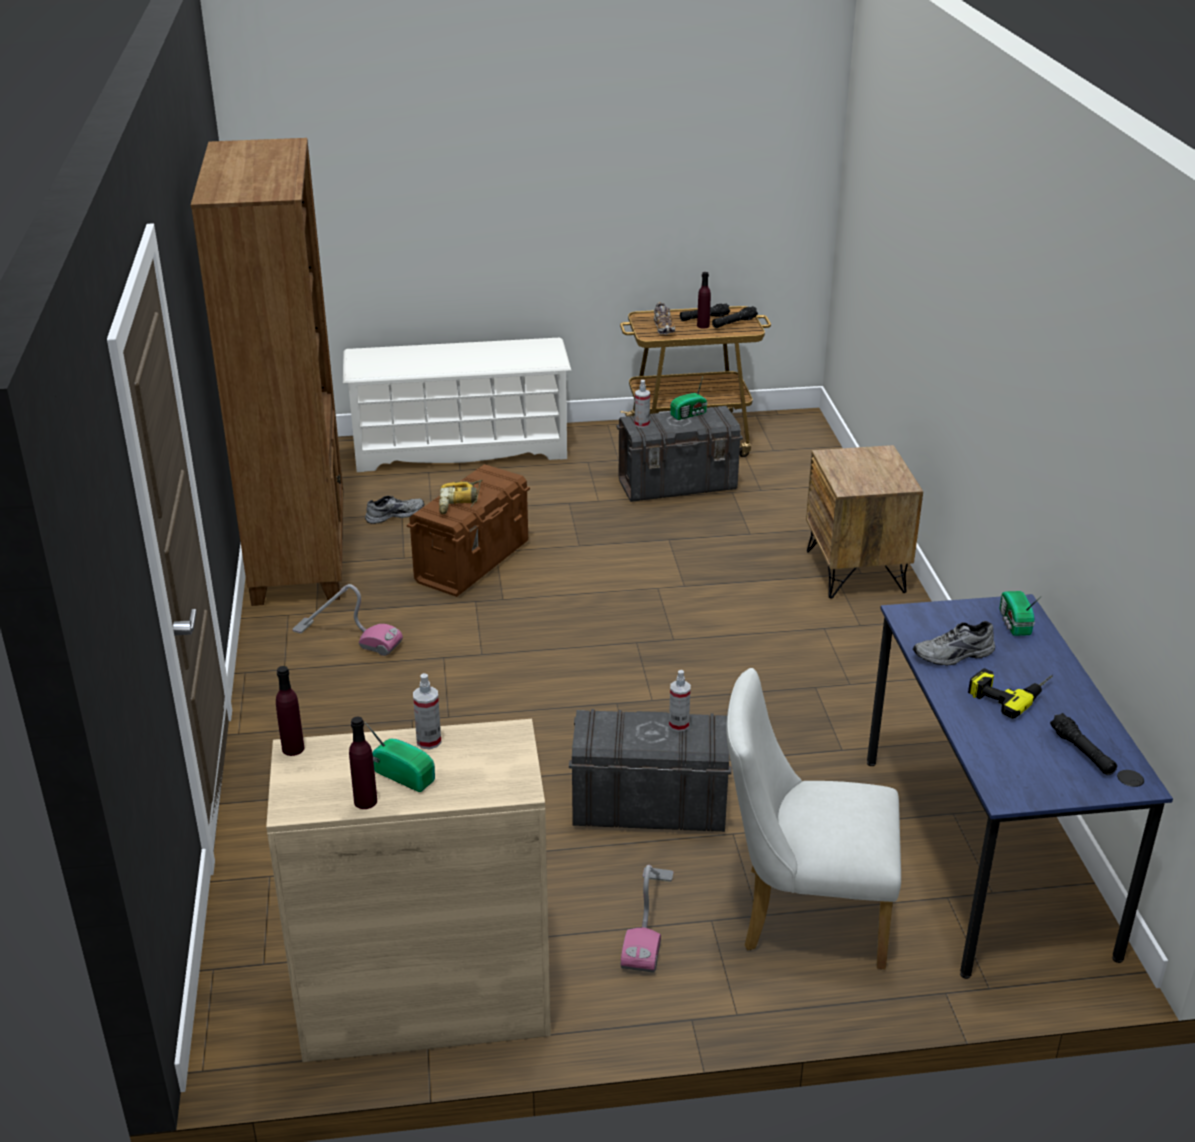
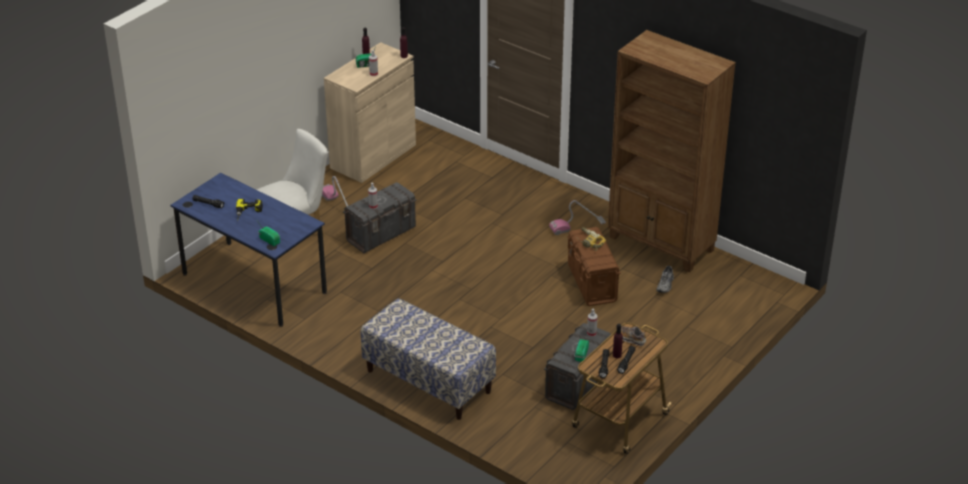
camera: 135 degrees right, 5 degrees up
white shoe rack [343,338,571,472] -> none
brown nightstand [806,445,923,599] -> bench [361,298,496,420]
grey shoe [913,621,995,666] -> none

